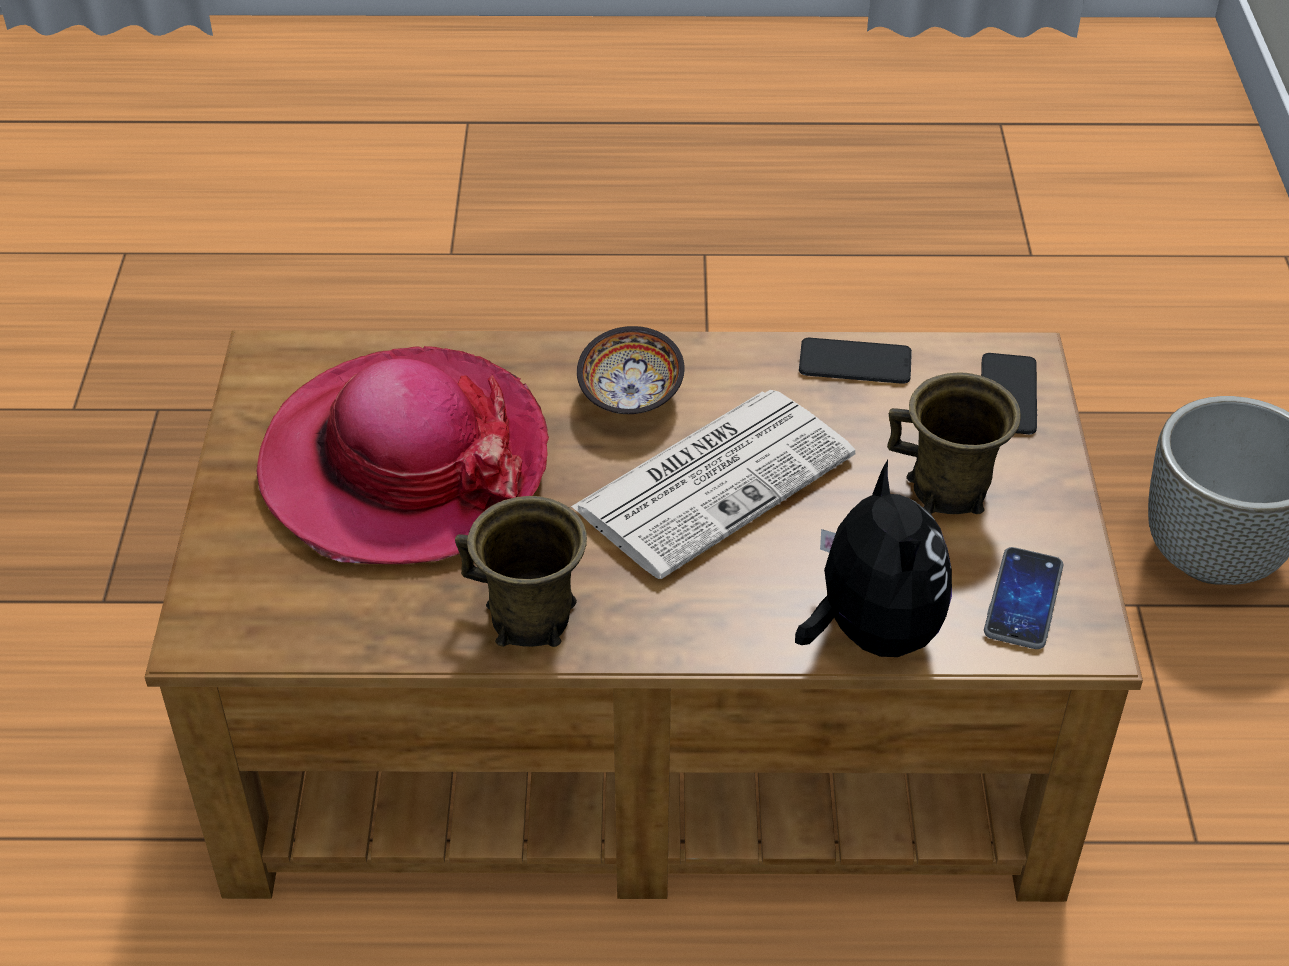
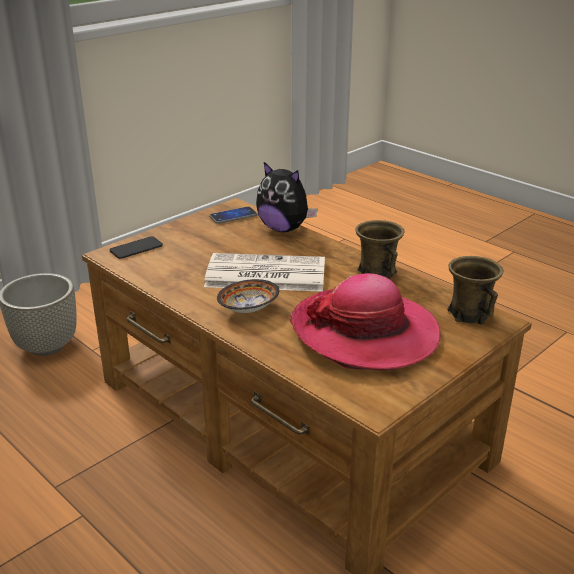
camera: 135 degrees left, 15 degrees down
plush toy [795,460,952,657] -> plush toy turned 90 degrees counterclockwise [256,162,318,232]
phone [799,338,912,384] -> none
brown mug [887,372,1021,514] -> brown mug moved to [447,256,503,324]

